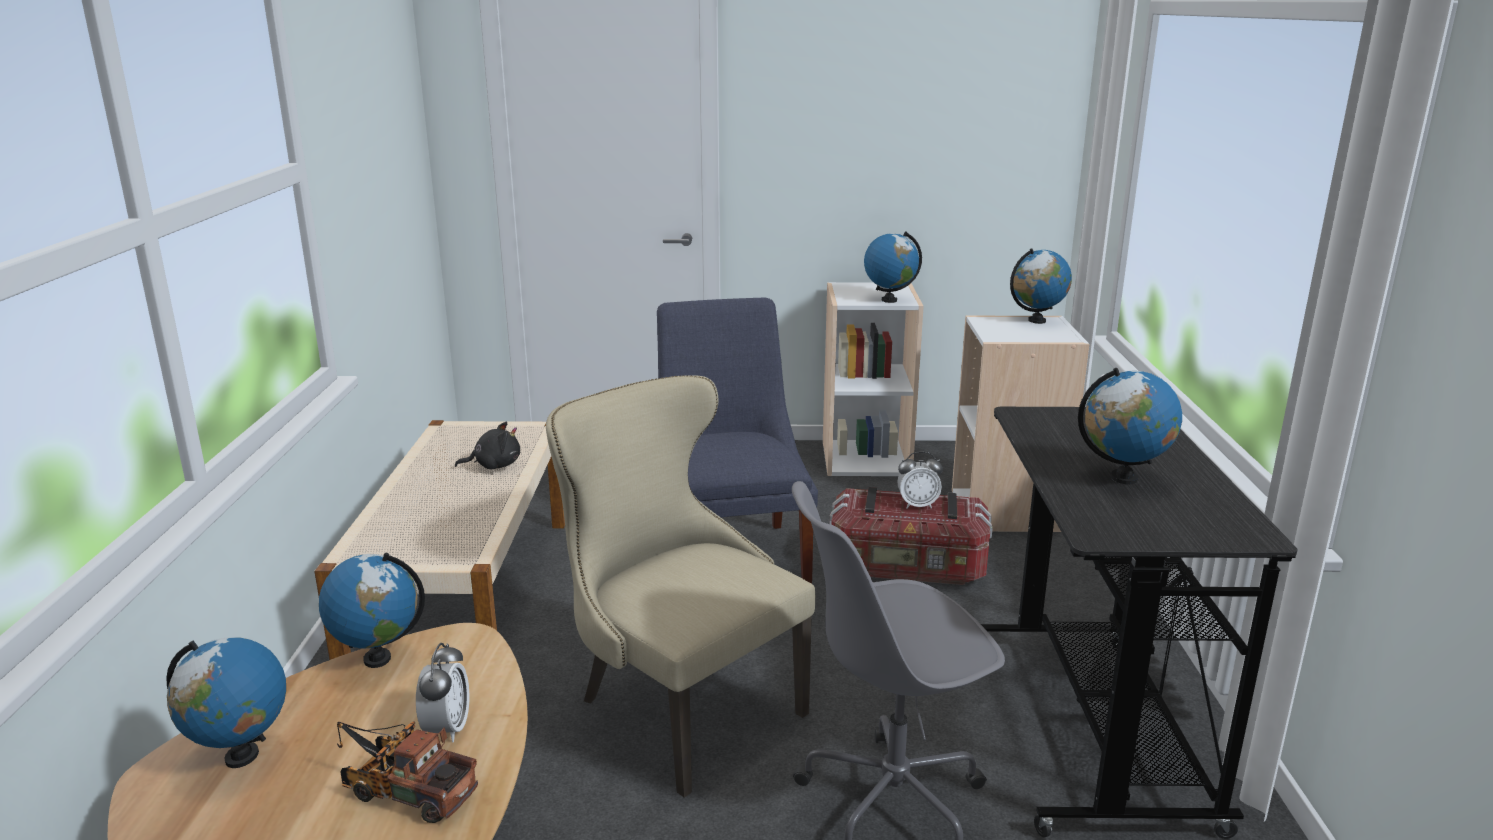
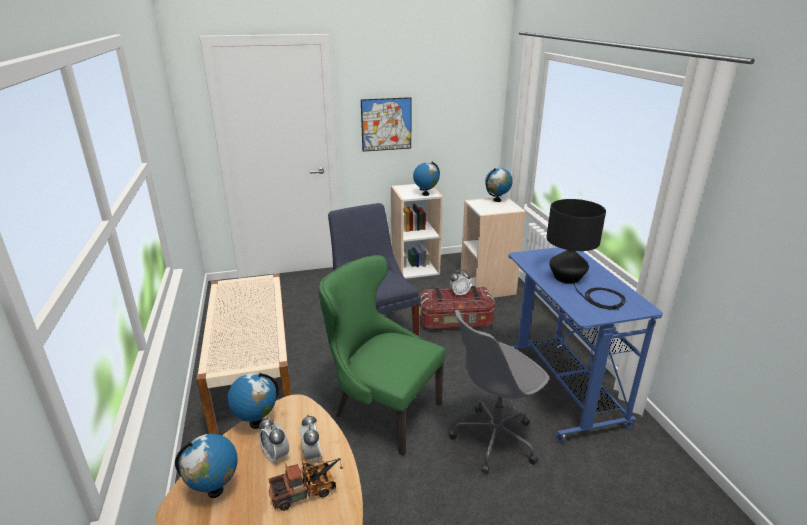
camera: 15 degrees left, 5 degrees up
toy truck [337,721,478,823] -> toy truck turned 150 degrees clockwise [269,458,343,511]
black plush toy [455,422,520,470] -> none
beige chair [546,375,815,798] -> green chair [318,255,445,456]
black desk [981,407,1298,839] -> blue desk [509,247,663,443]
globe [1078,368,1182,484] -> black table lamp [547,199,626,309]
none -> alarm clock [259,417,289,464]
none -> picture [361,97,412,152]

